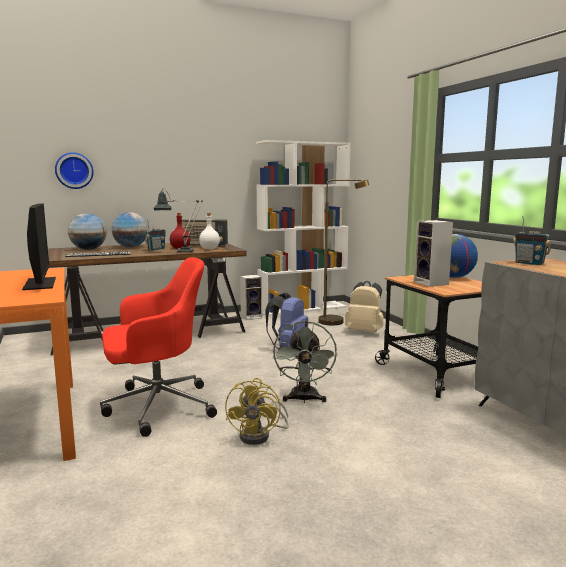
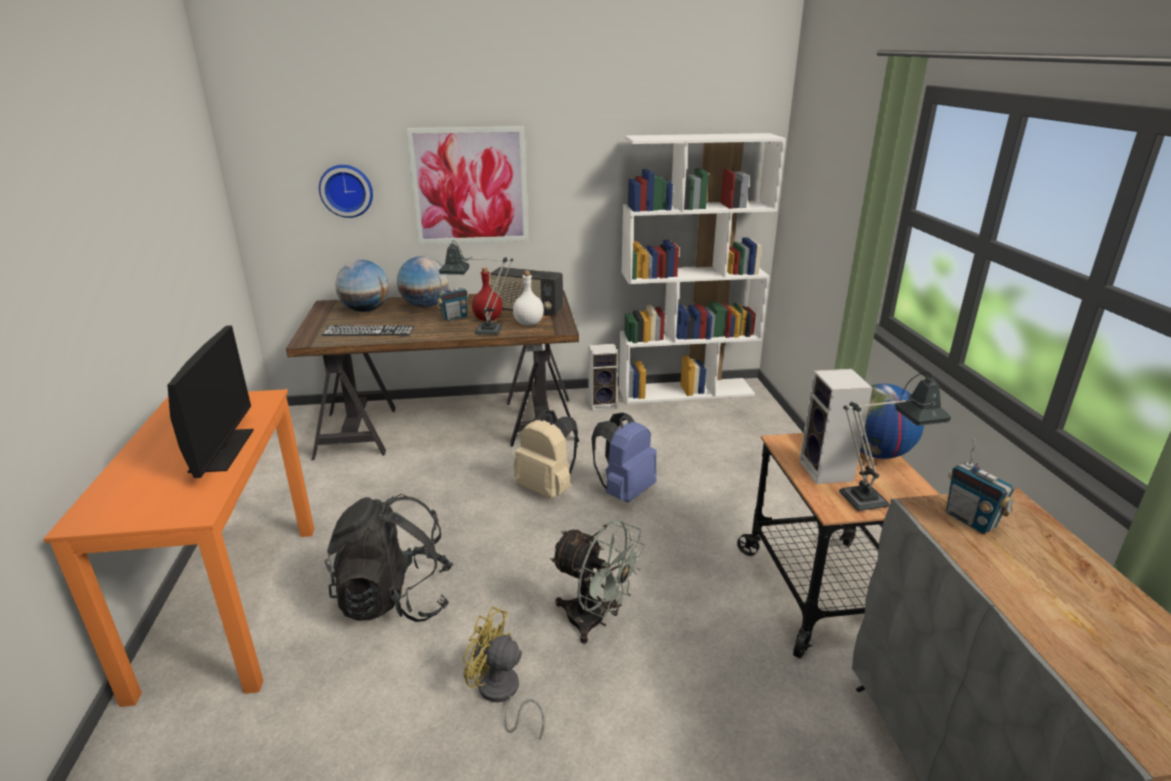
camera: 15 degrees right, 15 degrees up
red office chair [100,257,217,437] -> black backpack [324,494,453,622]
yellow fan [225,378,289,445] -> yellow fan turned 90 degrees clockwise [463,607,546,739]
grey fan [273,321,337,403] -> grey fan turned 75 degrees counterclockwise [550,519,645,644]
brown floor lamp [318,179,369,325] -> none
beige backpack [345,281,383,332] -> beige backpack moved to [514,410,578,499]
none -> picture [406,126,528,244]
none -> table lamp [839,372,952,511]

